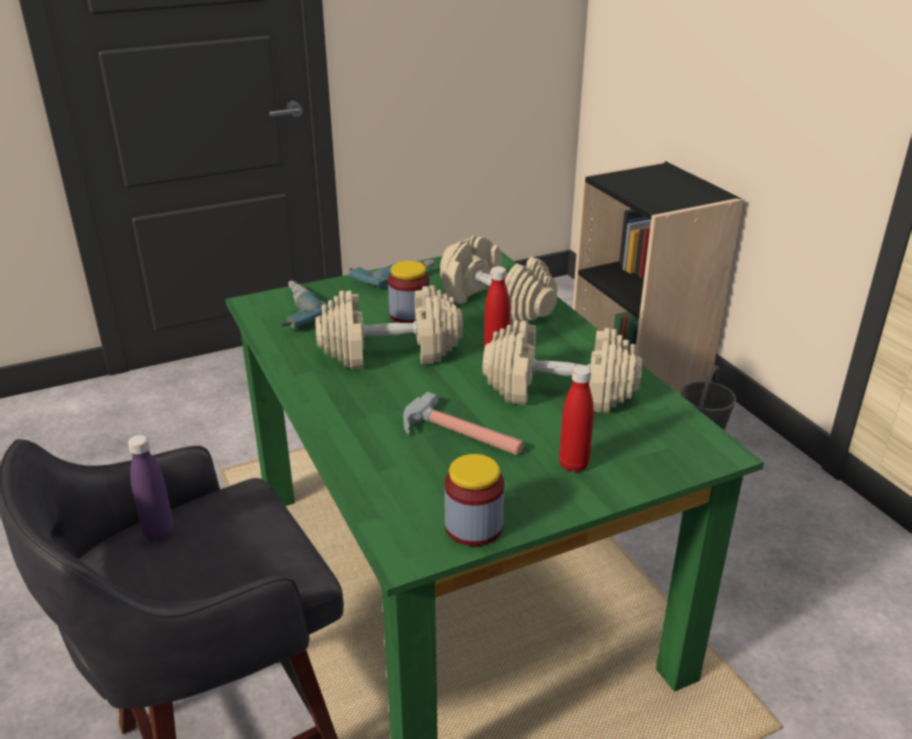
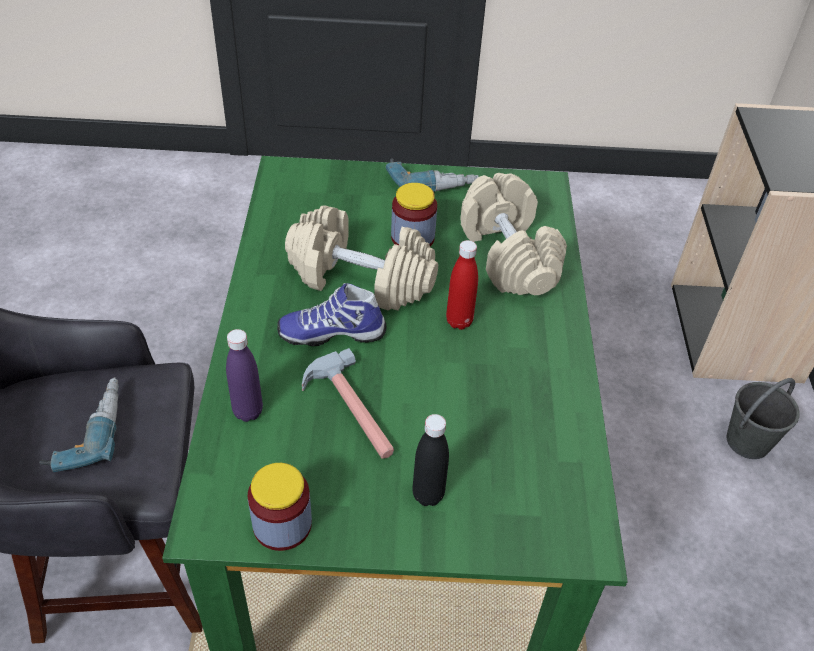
camera: 25 degrees right, 15 degrees up
purple bottle [128,435,174,541] -> purple bottle moved to [226,329,263,422]
power drill [281,280,329,328] -> power drill moved to [40,377,119,472]
beige dumbbell [482,320,642,413] -> none
red bottle [559,365,594,473] -> black bottle [412,414,449,506]
none -> shoe [277,283,386,346]

